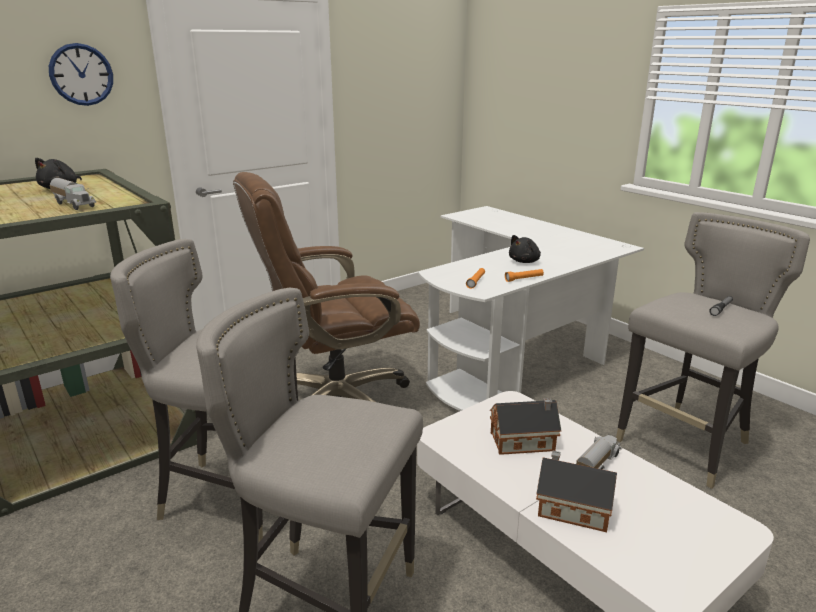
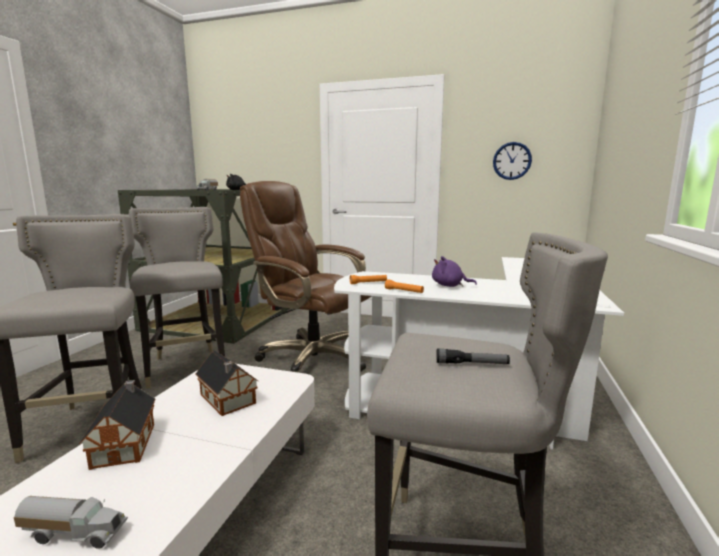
camera: 55 degrees right, 10 degrees down
wall clock [49,43,113,106] -> wall clock moved to [493,142,532,180]
black plush toy [509,235,541,263] -> purple plush toy [432,256,477,287]
toy truck [576,435,622,470] -> toy truck moved to [14,496,128,549]

